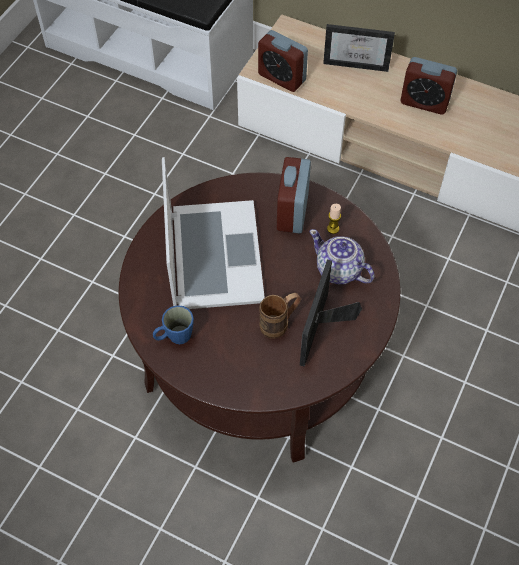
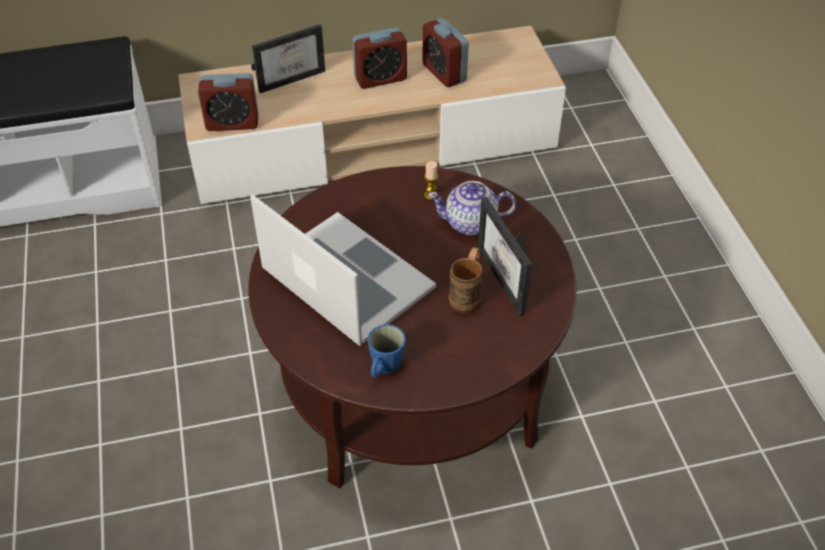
camera: 40 degrees left, 10 degrees down
alarm clock [277,157,311,234] -> alarm clock moved to [423,18,469,87]

